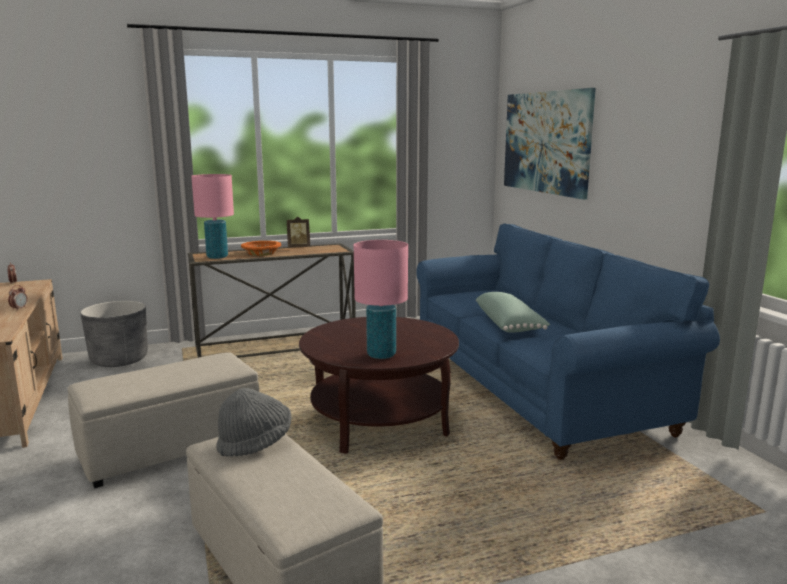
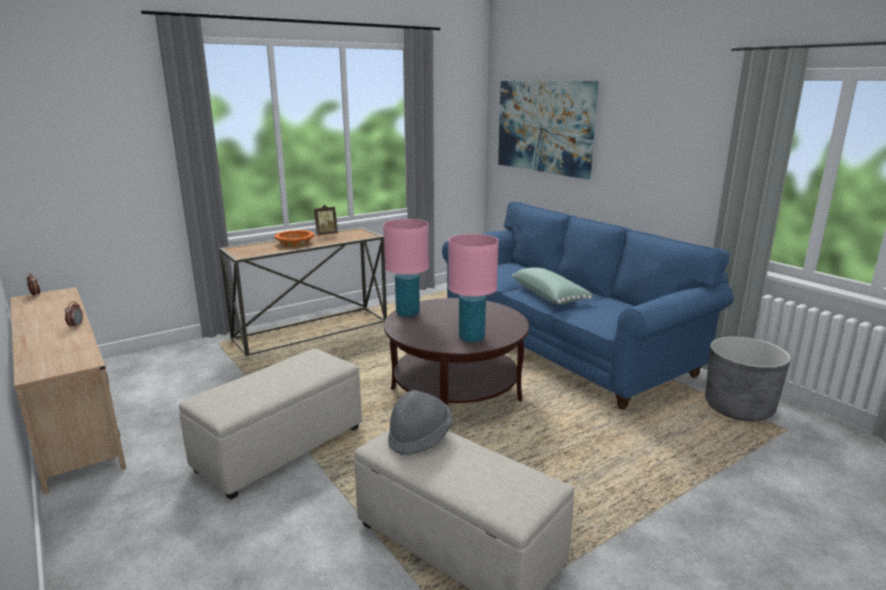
camera: 15 degrees left, 5 degrees up
grey planter [80,301,148,367] -> grey planter moved to [705,336,791,421]
pink table lamp [191,174,234,259] -> pink table lamp moved to [383,219,429,317]

